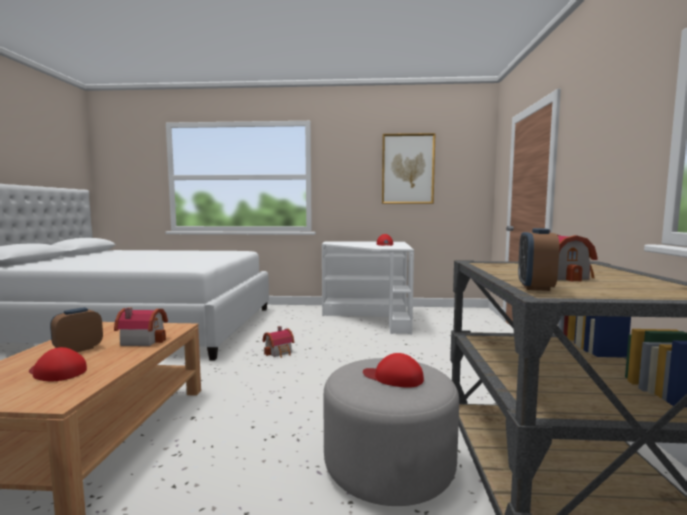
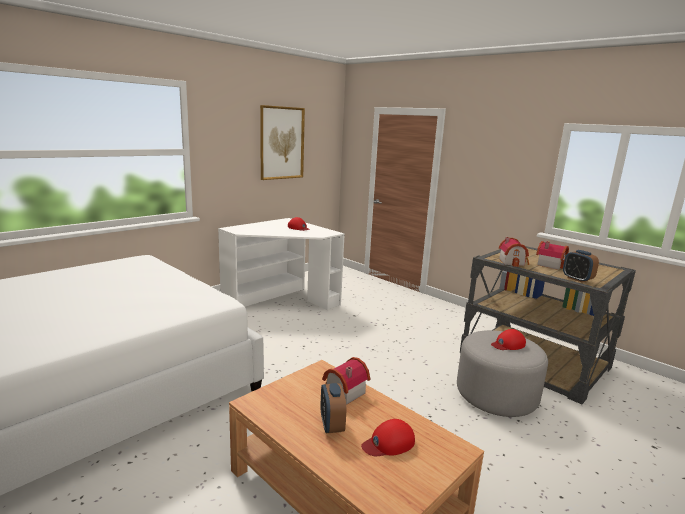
camera: 50 degrees left, 10 degrees up
toy house [262,326,294,358] -> toy house moved to [499,237,529,267]

